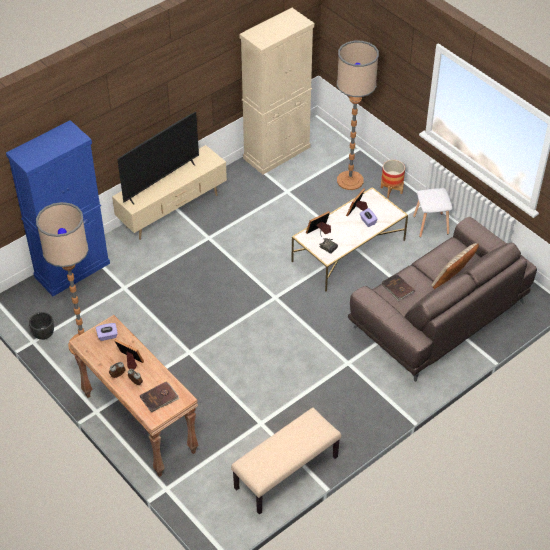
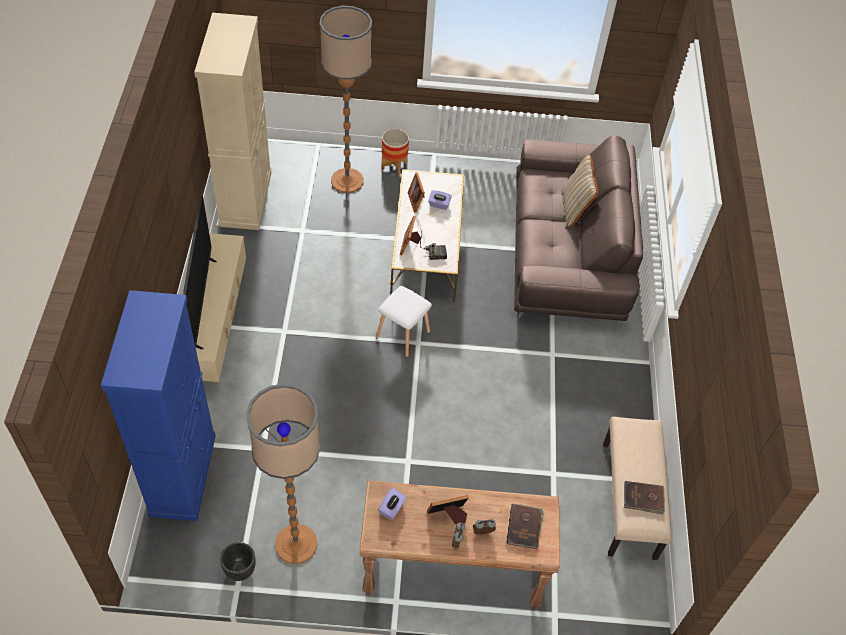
camera: 50 degrees left, 5 degrees up
brown book [381,273,415,301] -> brown book moved to [624,481,665,515]
white stool [413,188,452,237] -> white stool moved to [376,286,432,357]

